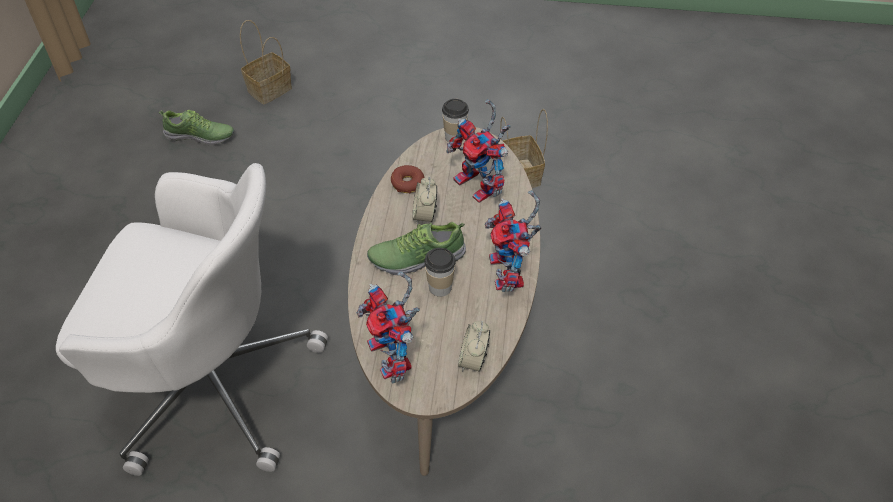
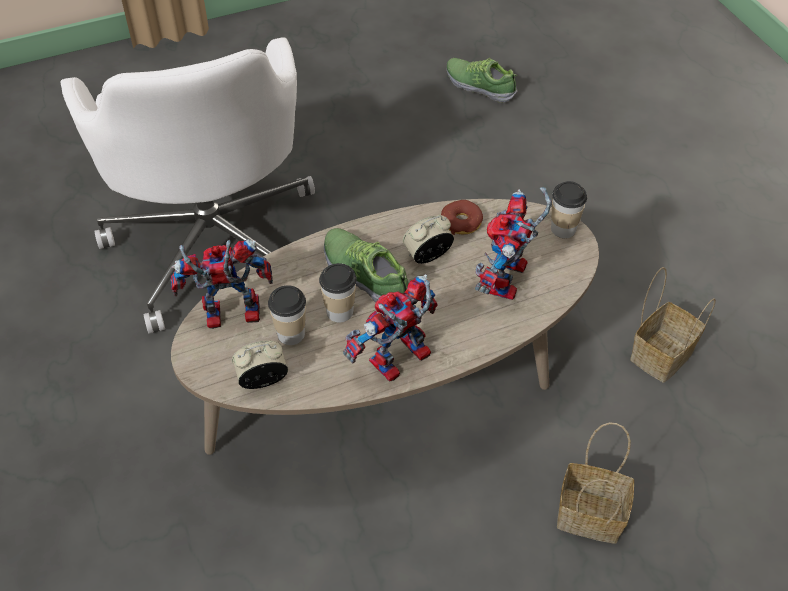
camera: 60 degrees right, 0 degrees up
shoe [159,110,234,145] -> shoe turned 150 degrees clockwise [447,58,518,103]
basket [240,20,292,104] -> basket moved to [557,422,634,544]
toy robot [357,271,420,383] -> toy robot turned 45 degrees clockwise [171,239,273,329]
none -> cup [268,285,306,345]

